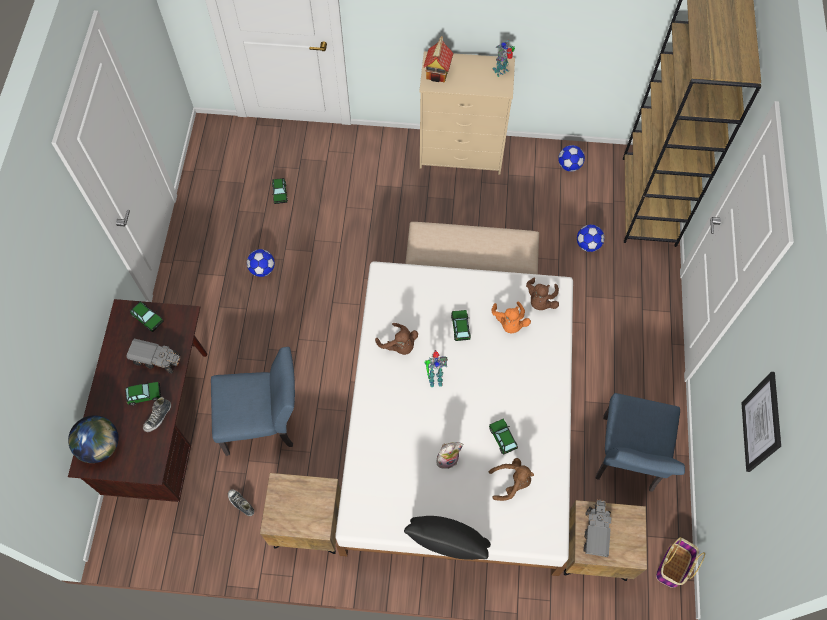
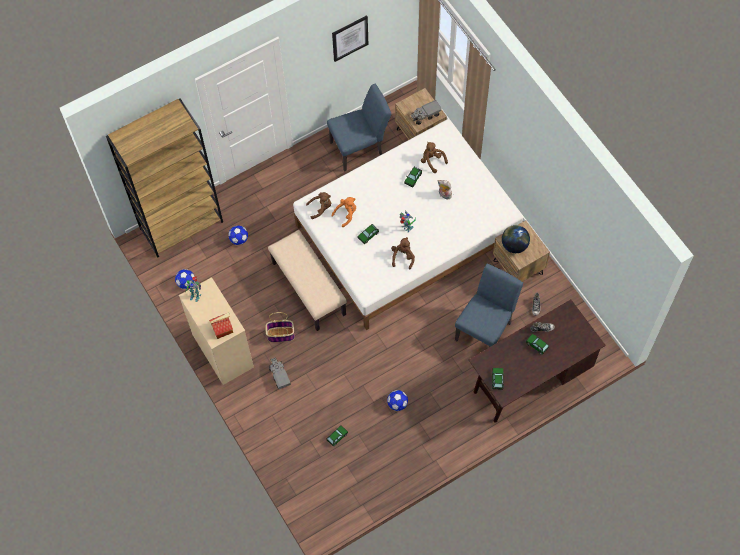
camera: 125 degrees left, 0 degrees up
globe [68,415,119,463] -> globe moved to [502,225,530,253]
toy truck [126,338,181,374] -> toy truck moved to [269,357,291,389]
blue chair [211,347,295,456] -> blue chair turned 75 degrees clockwise [455,264,523,347]
black pillow [404,516,491,560] -> none
basket [656,537,705,588] -> basket moved to [265,312,295,342]

